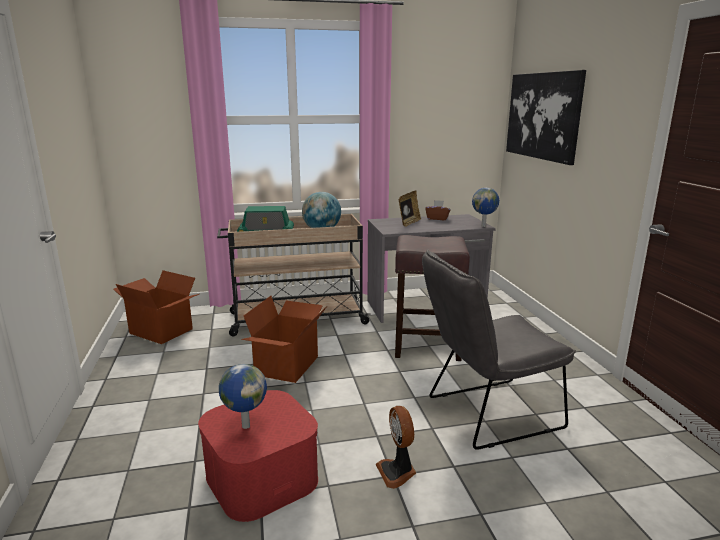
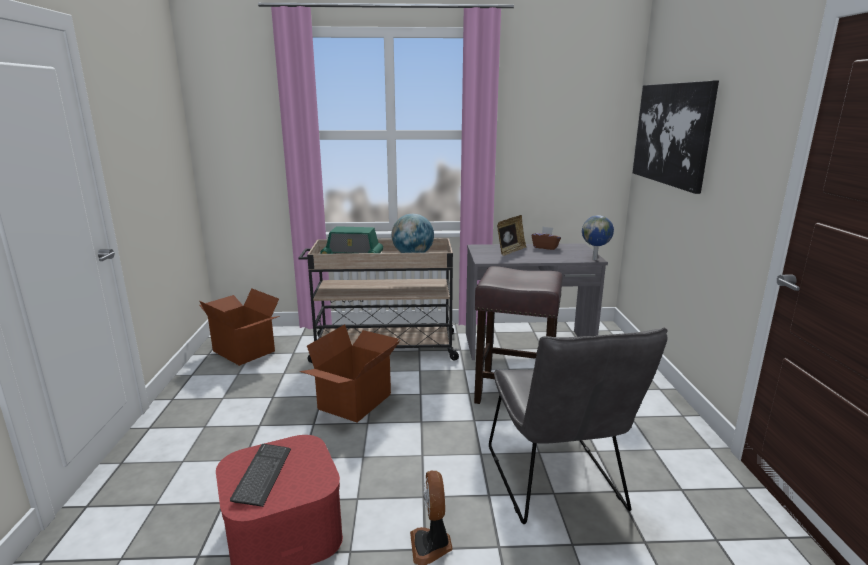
camera: 10 degrees right, 0 degrees up
globe [219,364,267,429] -> keyboard [230,444,291,507]
grey chair [422,249,576,450] -> grey chair turned 90 degrees counterclockwise [489,328,668,524]

